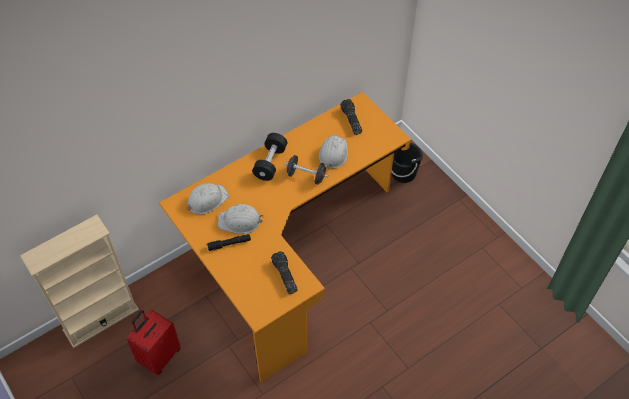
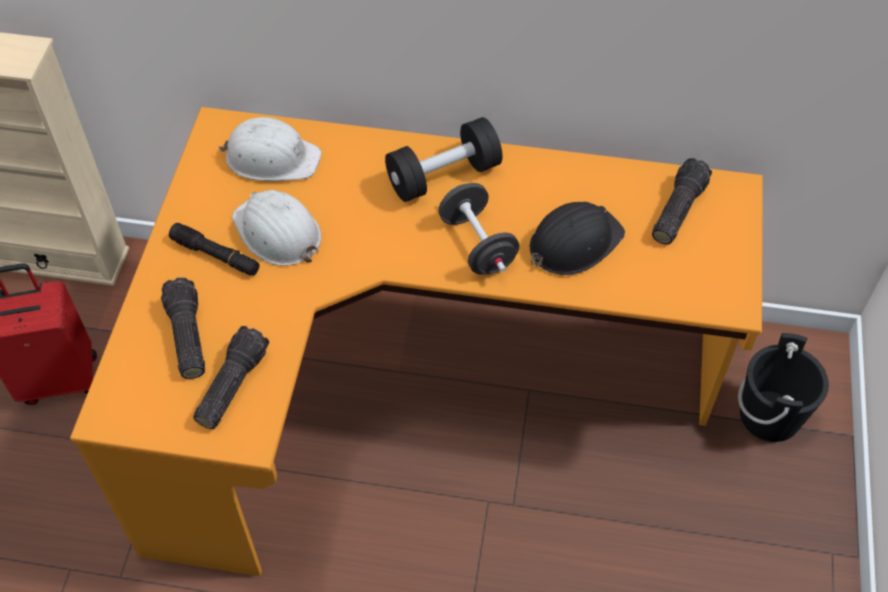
camera: 45 degrees right, 0 degrees up
white hard hat [319,135,348,170] -> black hard hat [530,202,625,275]
none -> flashlight [161,278,205,379]

